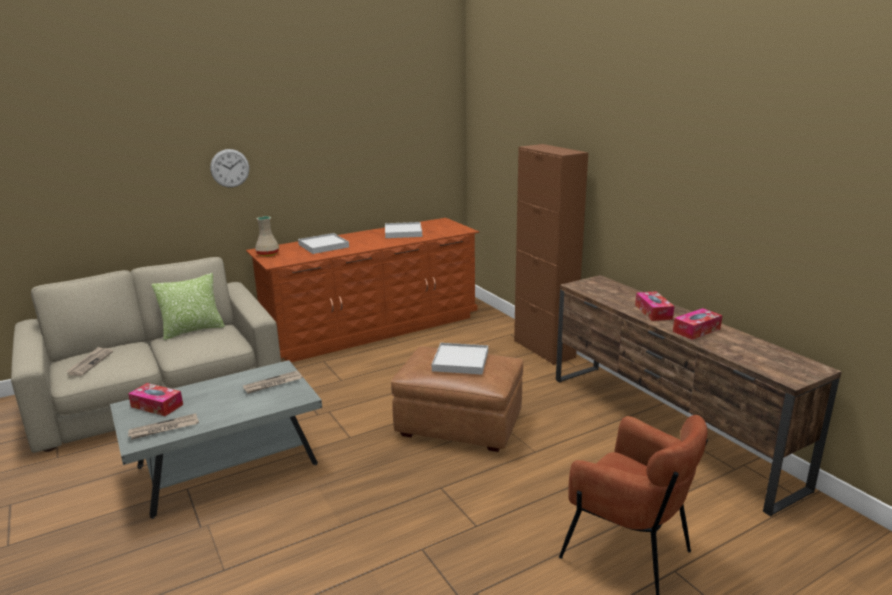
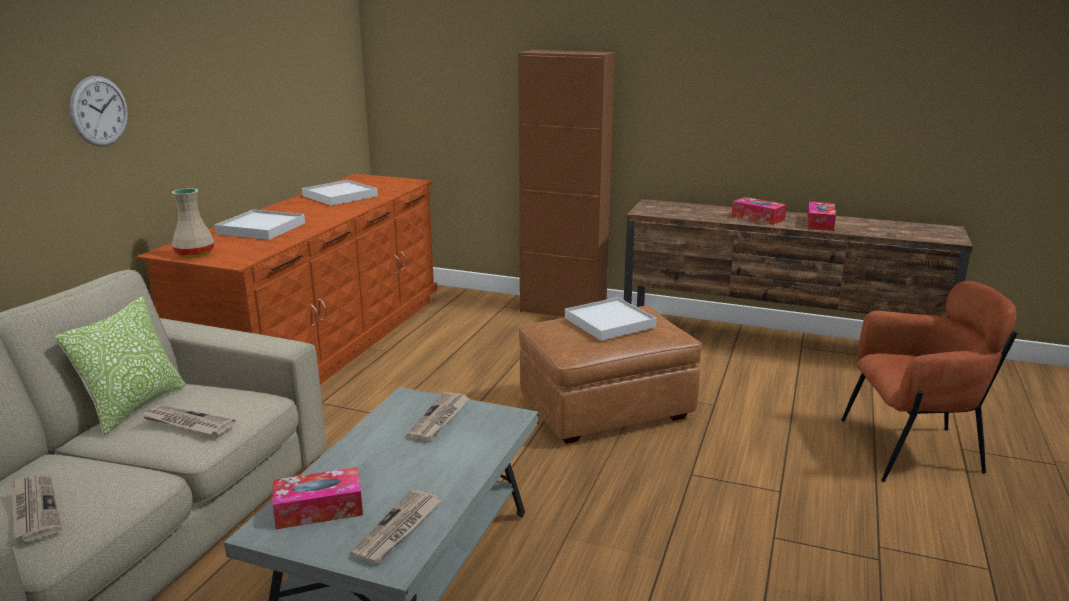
camera: 40 degrees left, 0 degrees up
none -> newspaper [140,405,235,434]

